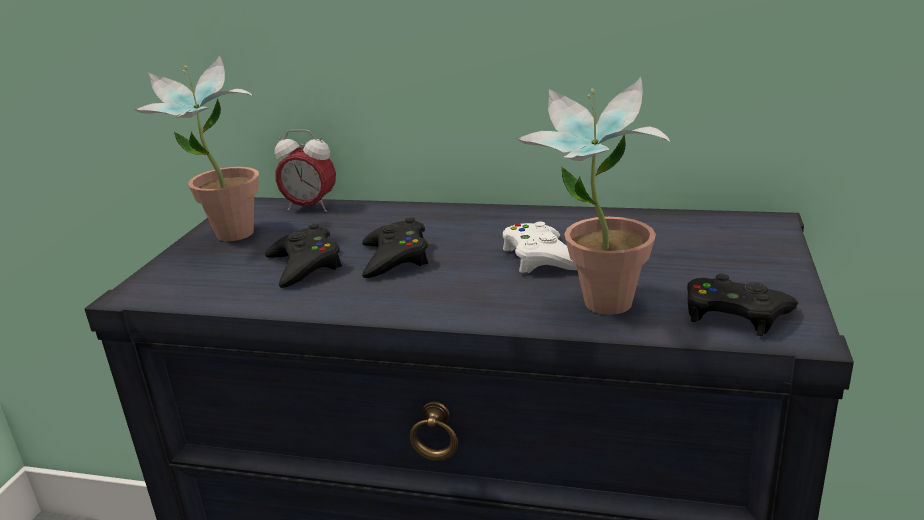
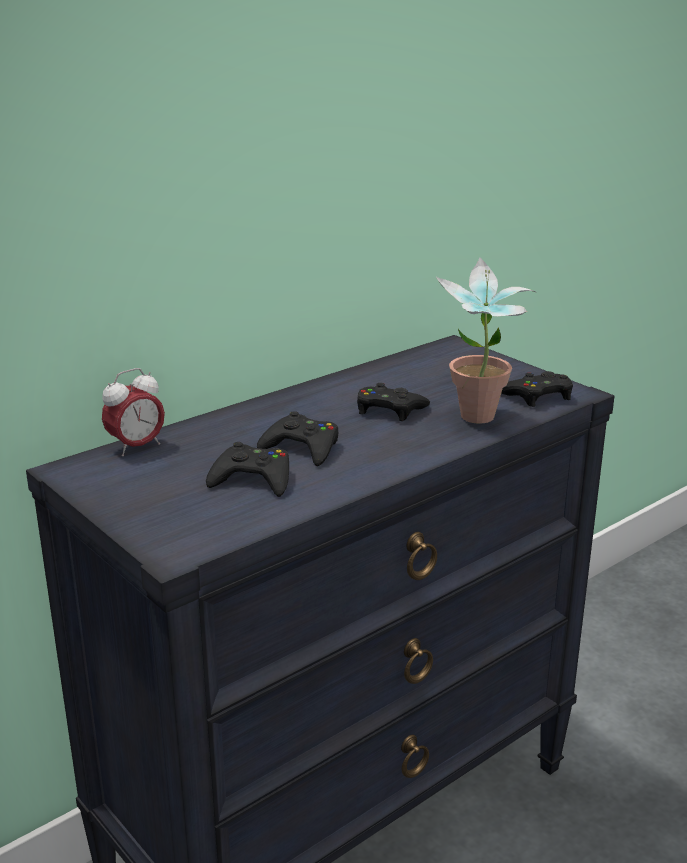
camera: 55 degrees left, 0 degrees up
potted plant [134,55,259,241] -> none
white game controller [503,222,577,273] -> black game controller [357,383,430,421]

